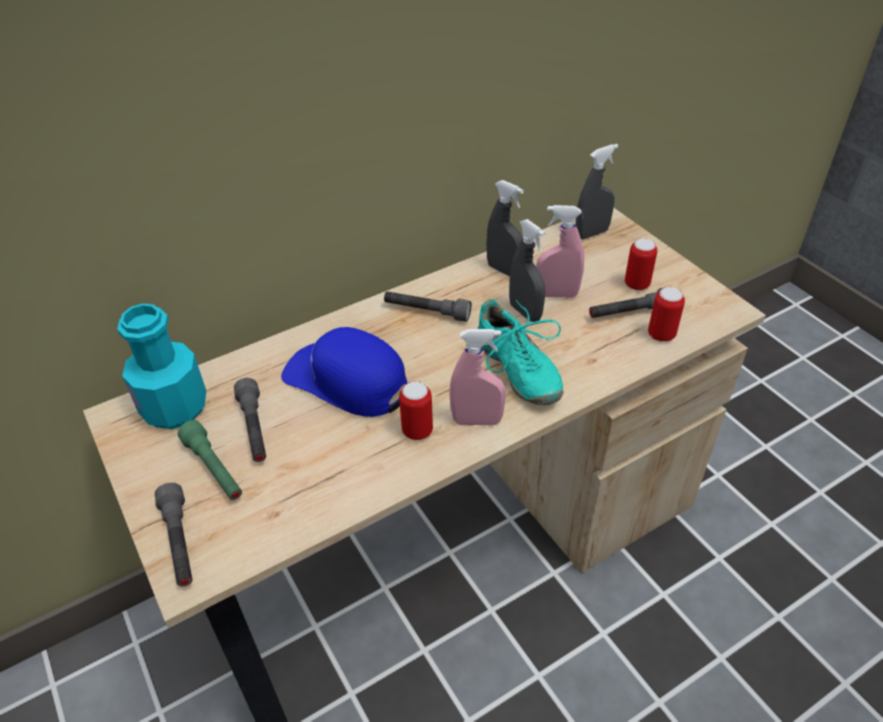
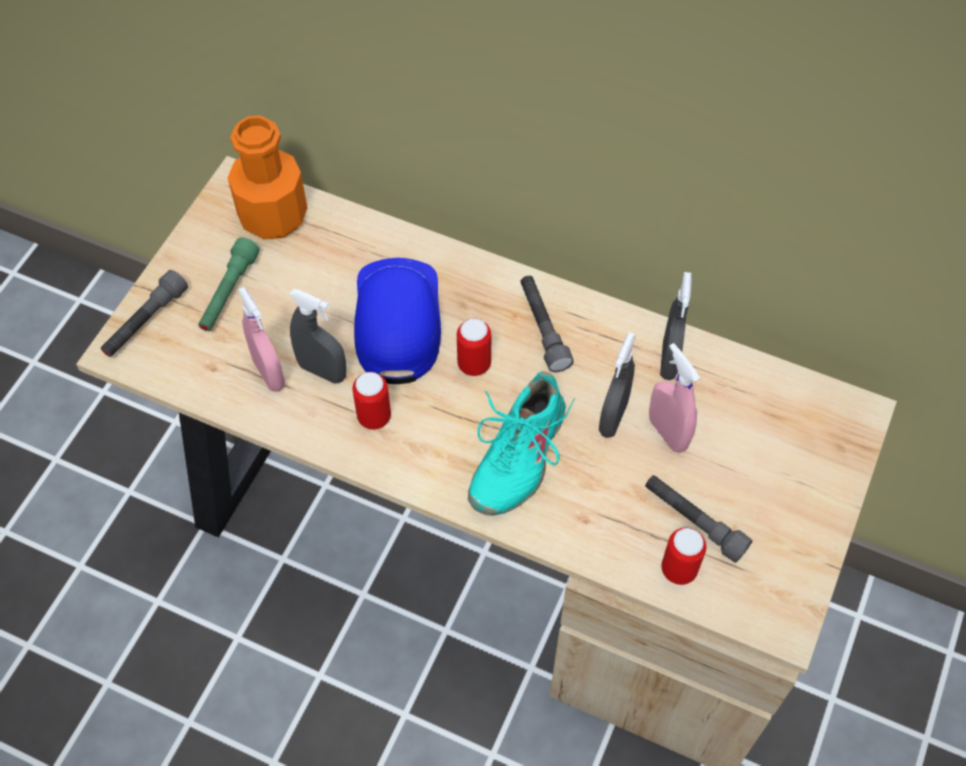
camera: 55 degrees right, 15 degrees up
turquoise bottle [117,304,206,429] -> orange bottle [228,115,307,239]
grey flashlight [234,378,266,462] -> none
pink spray bottle [450,329,506,425] -> pink spray bottle moved to [238,287,285,392]
grey spray bottle [575,144,618,239] -> grey spray bottle moved to [289,289,346,384]
can [625,238,657,290] -> can moved to [457,318,491,376]

